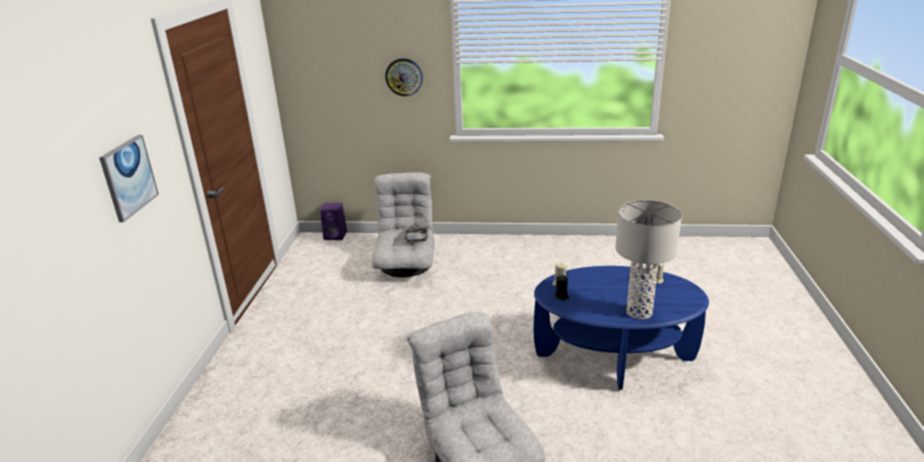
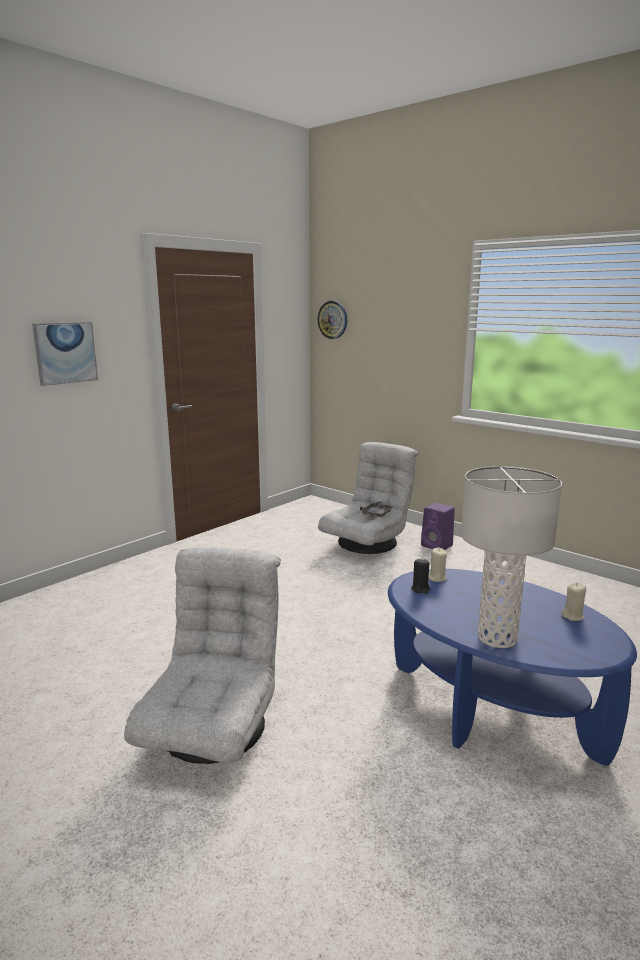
camera: 35 degrees right, 10 degrees down
purple speaker [320,203,347,240] -> purple speaker moved to [421,503,455,550]
wall clock [385,58,423,96] -> wall clock moved to [317,301,347,339]

